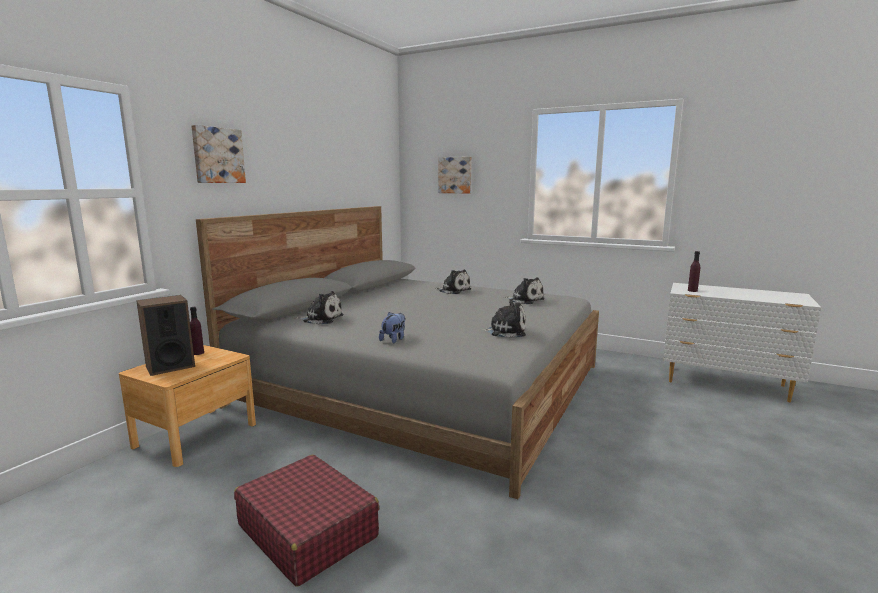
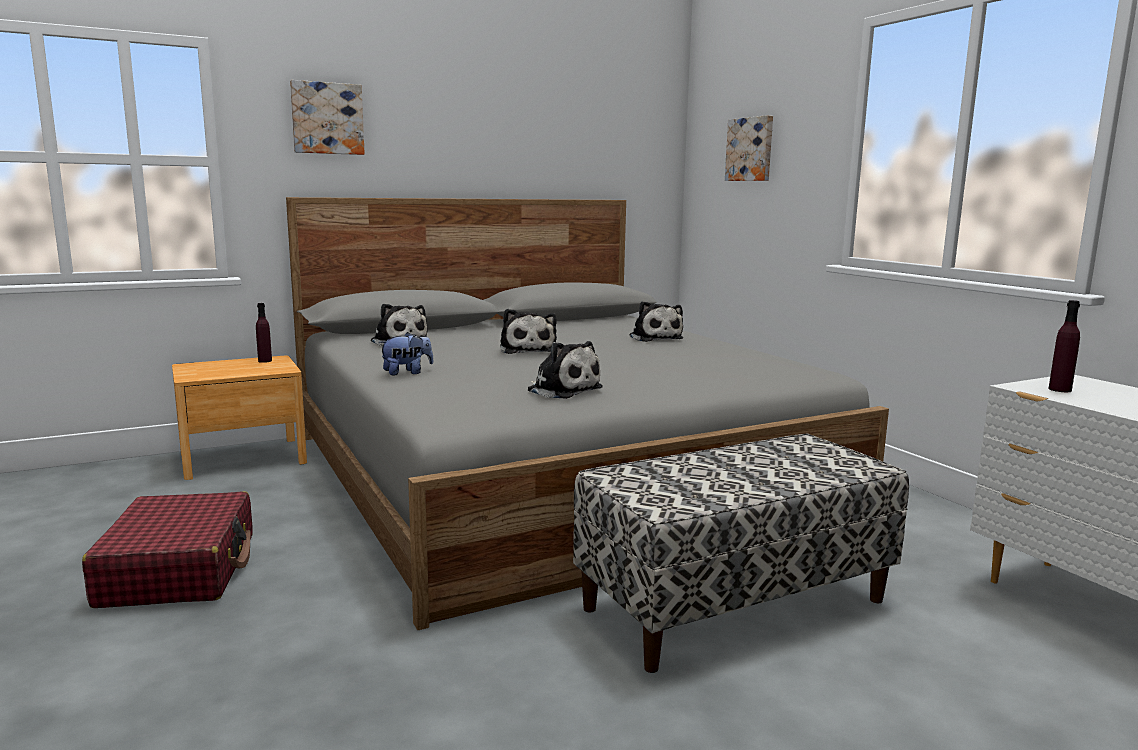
camera: 35 degrees right, 0 degrees up
speaker [136,295,195,376] -> none
plush toy [504,277,545,304] -> plush toy moved to [500,309,557,354]
none -> bench [573,434,909,673]

